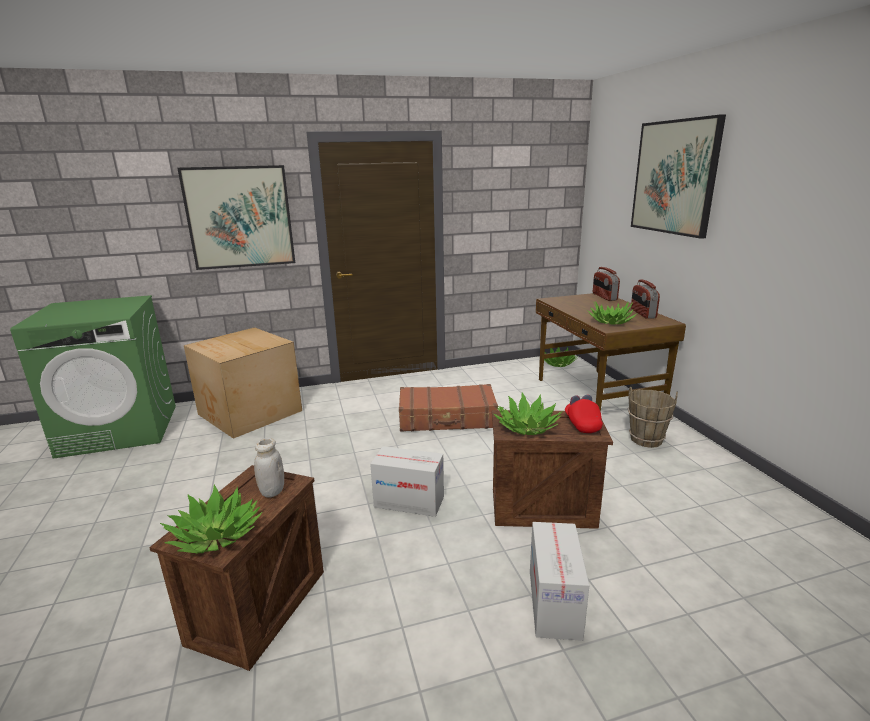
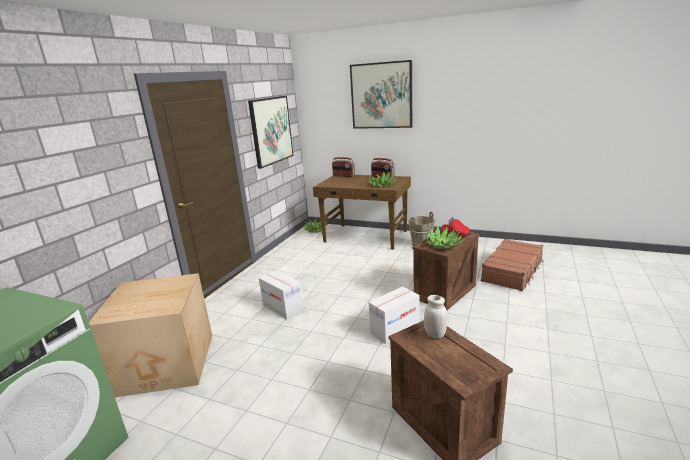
camera: 50 degrees left, 0 degrees up
potted plant [160,485,262,553] -> none
picture [177,165,295,270] -> picture moved to [248,96,294,169]
brown suitcase [399,384,498,432] -> brown suitcase moved to [481,239,544,291]
cardboard box [530,522,589,641] -> cardboard box moved to [259,270,304,319]

